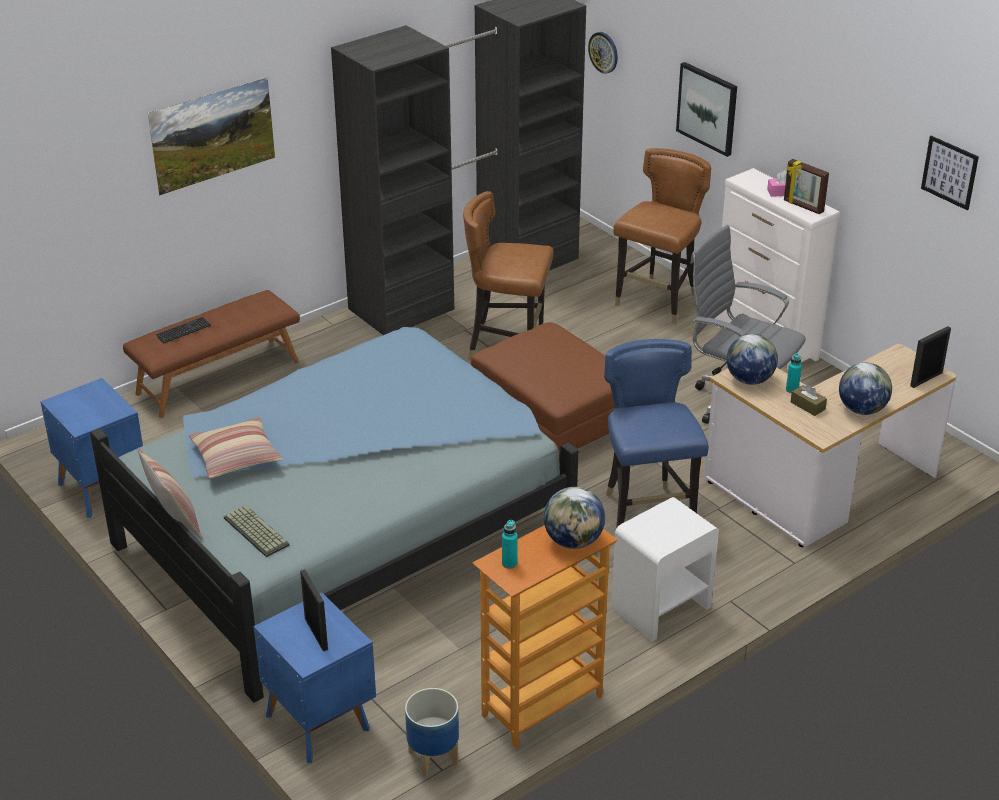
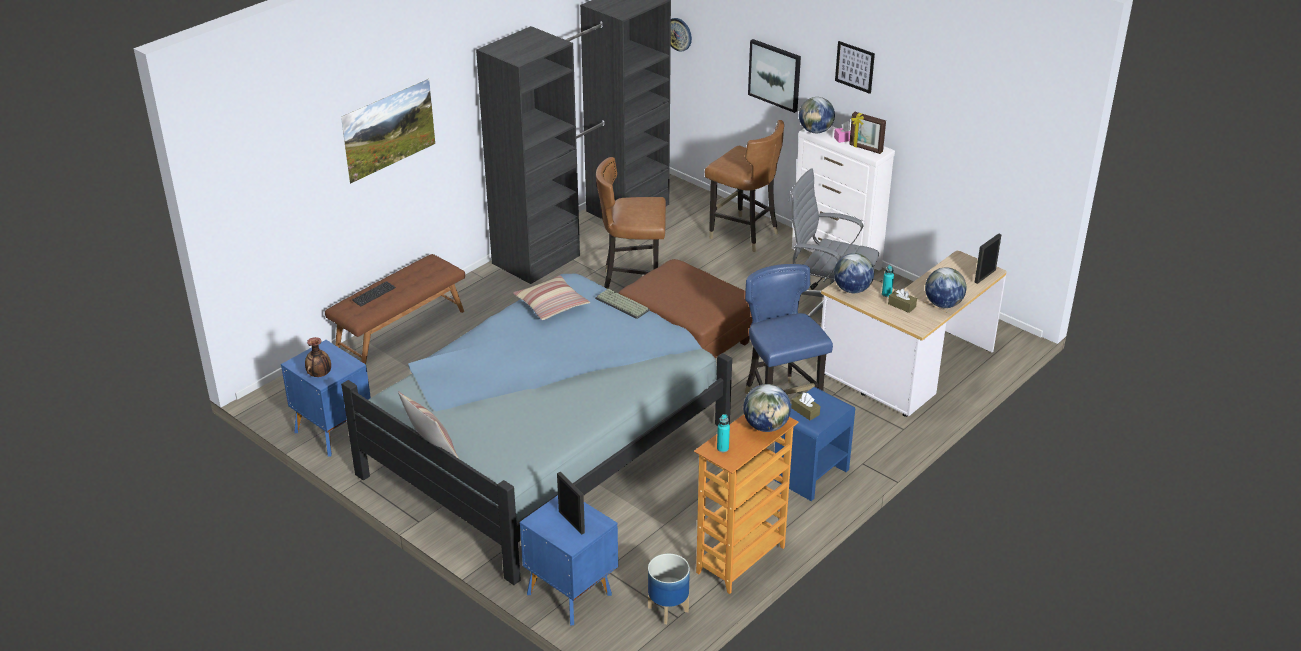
camera: 10 degrees left, 0 degrees up
pillow [189,417,283,478] -> pillow moved to [513,275,590,320]
keyboard [224,505,290,557] -> keyboard moved to [595,289,650,319]
white nightstand [611,497,719,641] -> blue nightstand [774,387,855,501]
brown chair [613,148,711,324] -> brown chair turned 105 degrees clockwise [705,120,784,252]
picture [921,136,979,210] -> picture moved to [835,41,875,94]
none -> vase [305,337,331,377]
none -> brown tissue box [791,392,820,420]
none -> globe [799,97,835,133]

